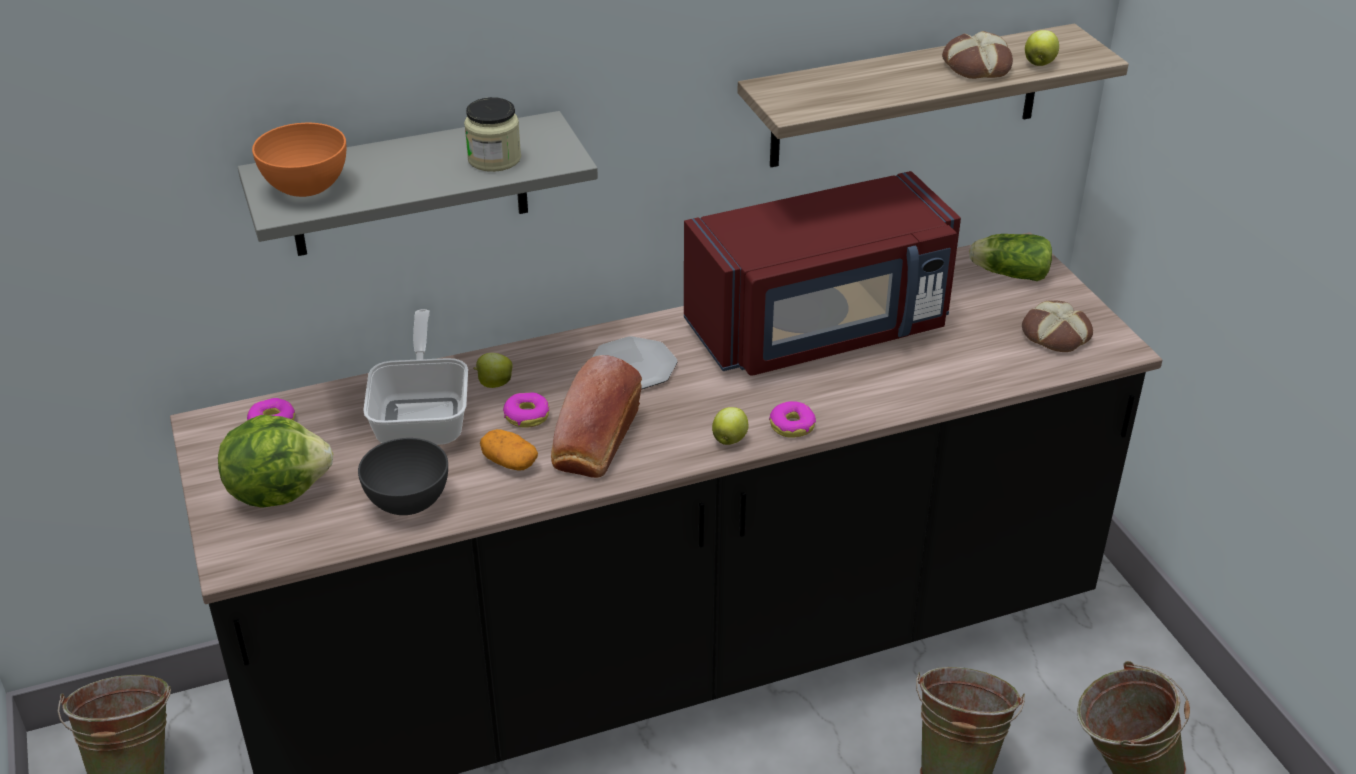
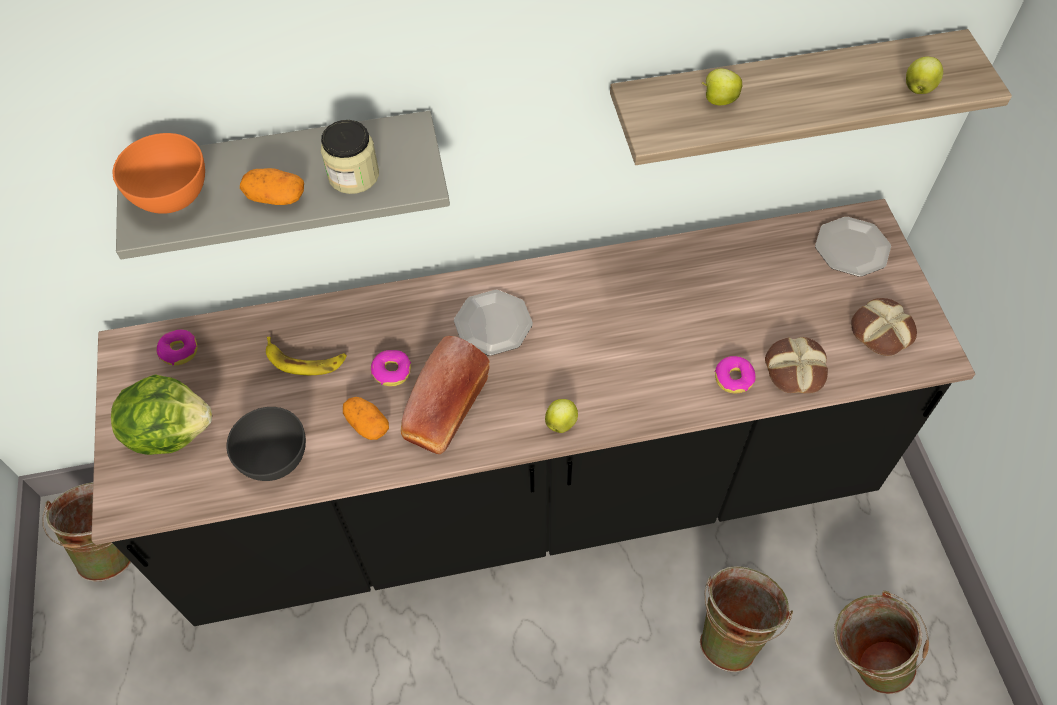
camera: 10 degrees right, 20 degrees up
frying pan [363,309,468,445] -> banana [266,337,347,375]
apple [473,353,512,388] -> apple moved to [701,69,742,105]
red microwave [684,171,961,376] -> none
donut [769,401,816,438] -> donut moved to [714,356,756,393]
bread [942,31,1013,79] -> bread moved to [765,337,828,393]
lettuce [969,234,1052,281] -> plate [815,217,891,277]
none -> potato [240,168,304,205]

